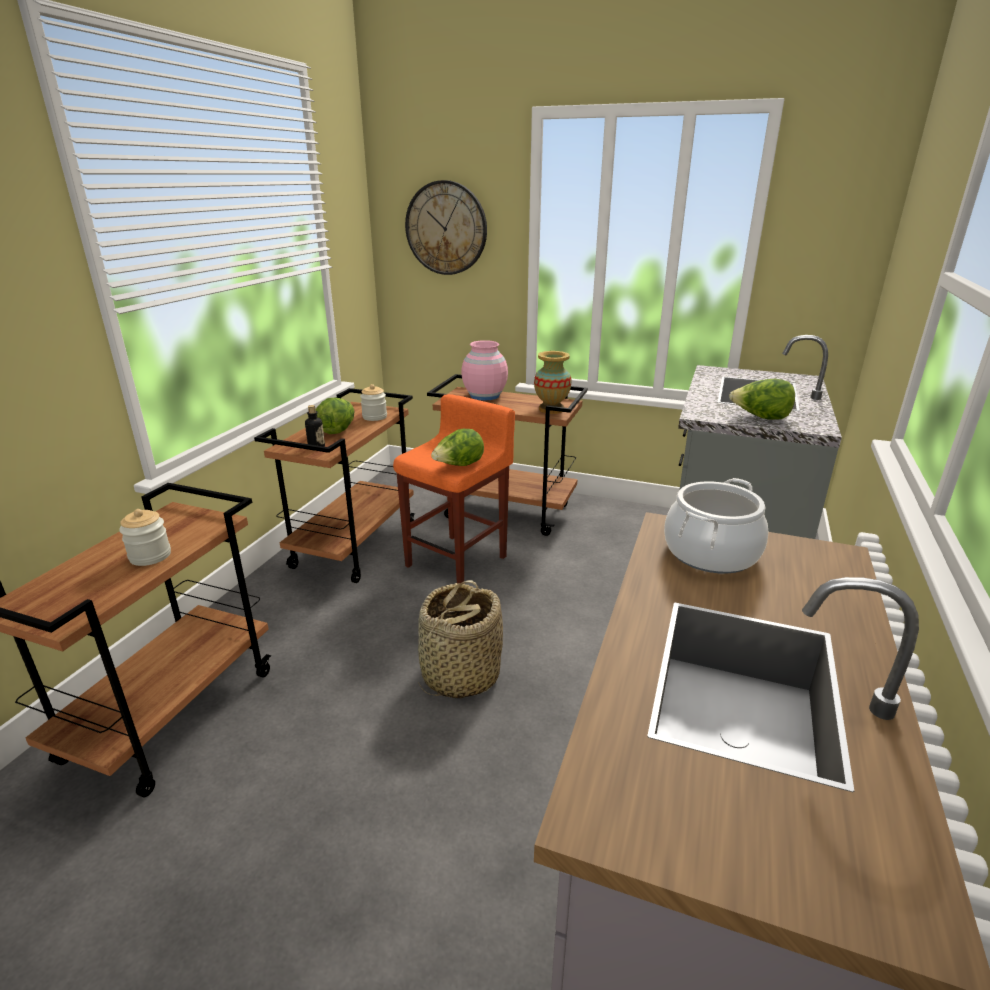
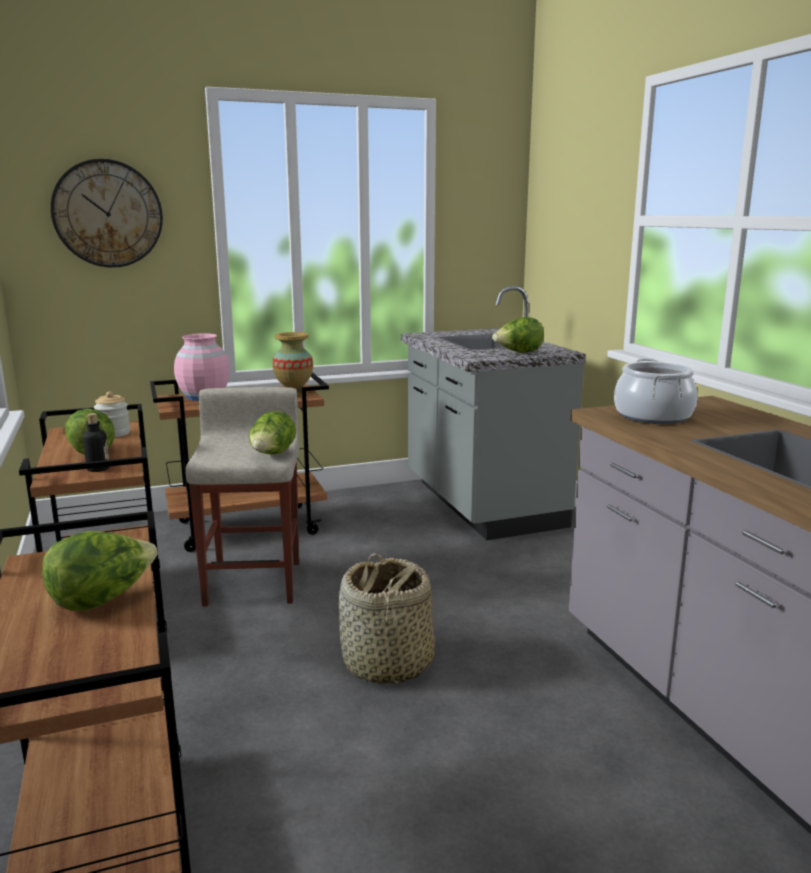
camera: 40 degrees left, 10 degrees down
jar [119,509,171,566] -> lettuce [42,531,157,611]
orange stool [393,394,515,583] -> beige stool [186,387,300,606]

